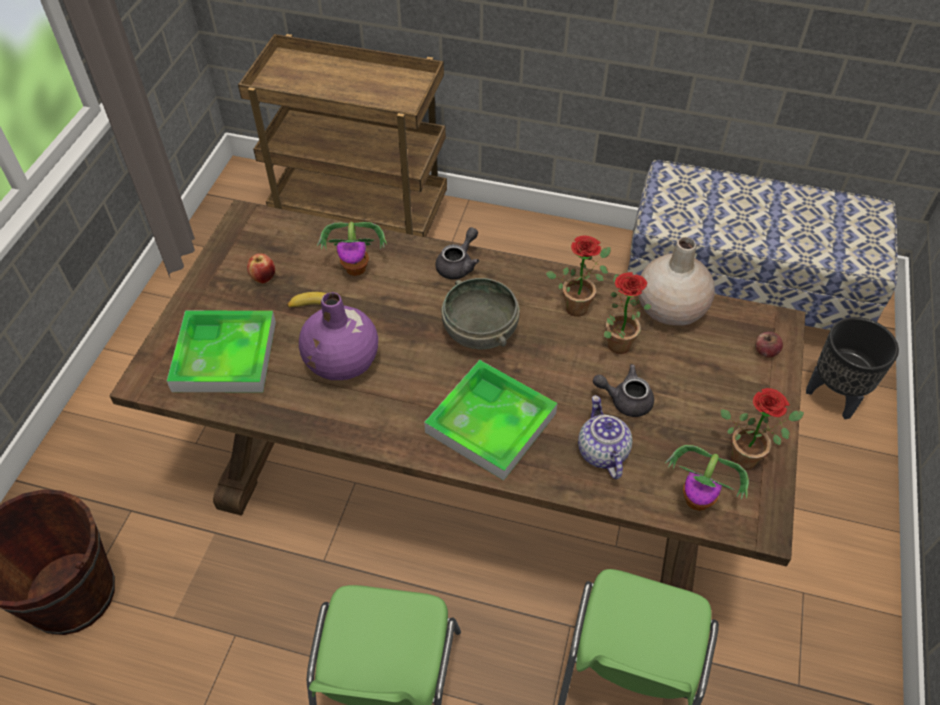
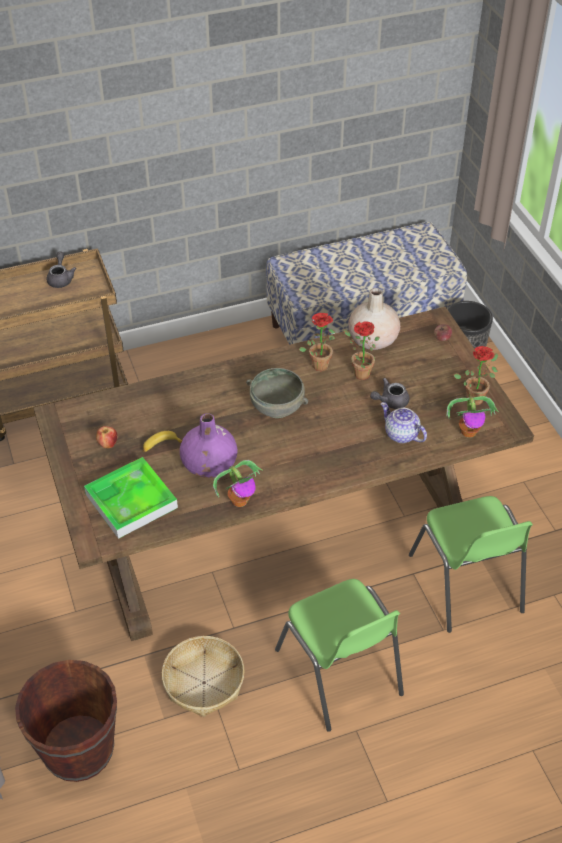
camera: 35 degrees left, 5 degrees down
potted plant [317,222,387,276] -> potted plant moved to [213,460,262,507]
tray [424,360,557,481] -> none
grey teapot [435,227,479,279] -> grey teapot moved to [47,251,76,288]
none -> basket [162,636,244,717]

